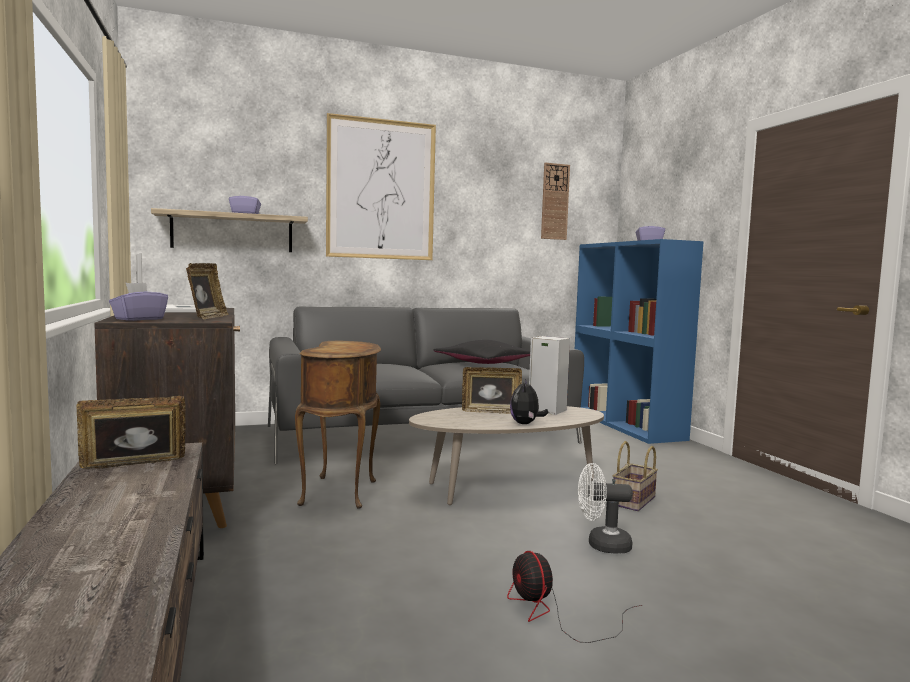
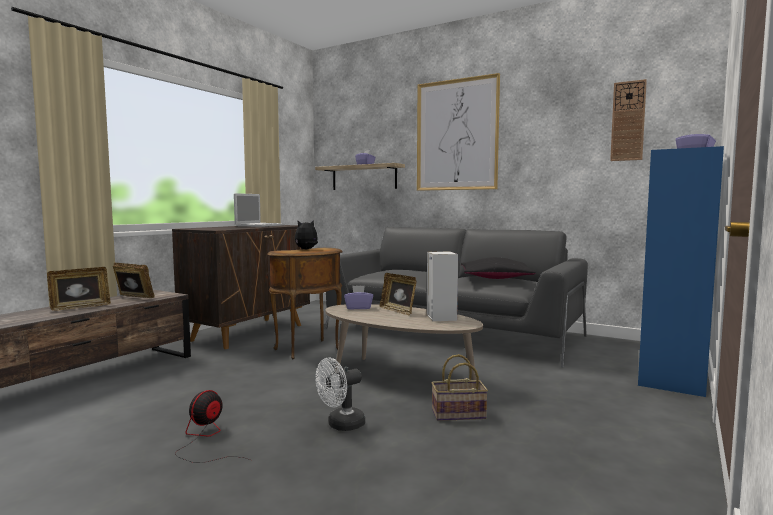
camera: 50 degrees right, 0 degrees up
purple tissue box [109,283,168,321] -> purple tissue box moved to [344,285,373,309]
picture frame [186,263,228,319] -> picture frame moved to [47,267,111,311]
plush toy [510,379,548,424] -> plush toy moved to [295,220,318,249]
white fan [578,463,633,554] -> white fan turned 90 degrees counterclockwise [315,358,365,431]

